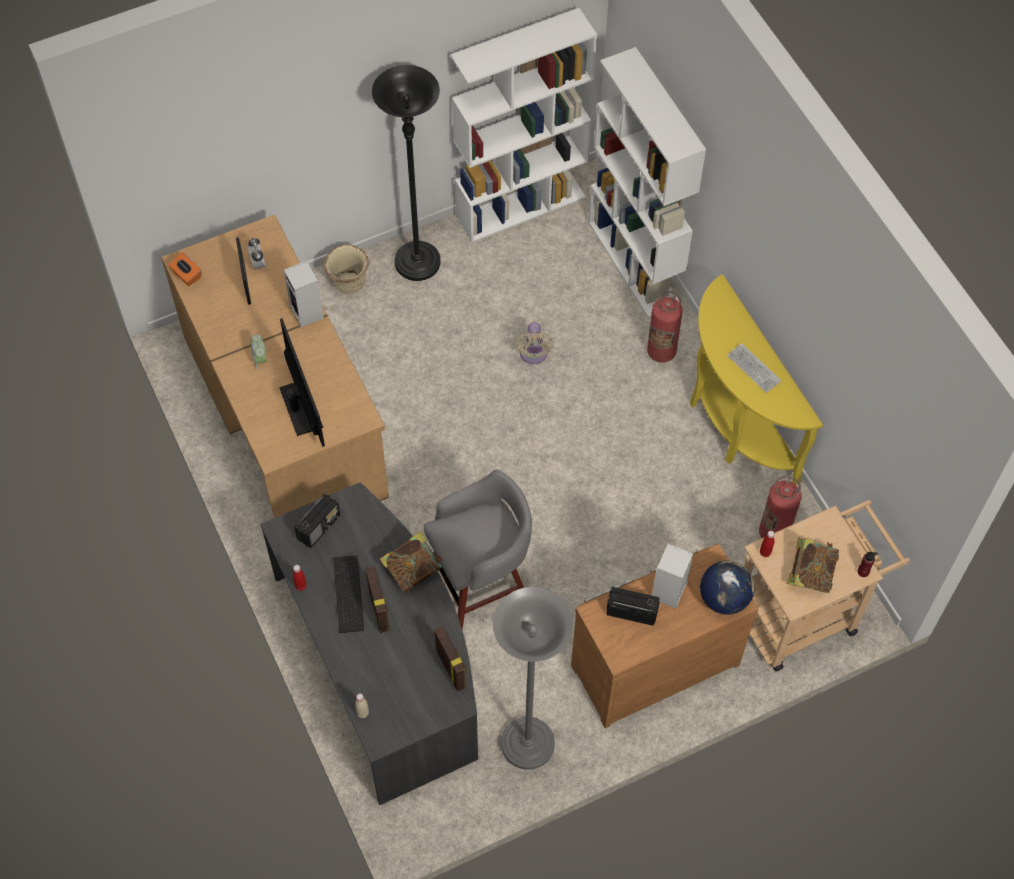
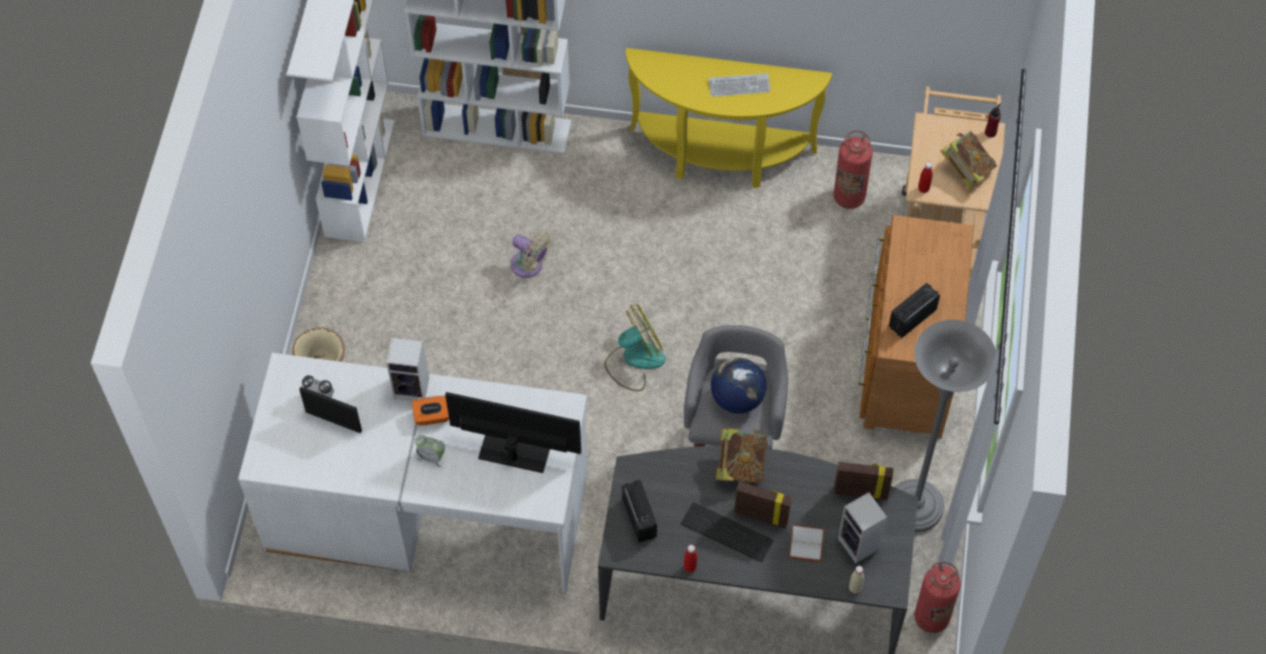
camera: 55 degrees left, 0 degrees up
brown desk [161,214,389,518] -> white desk [238,353,587,594]
orange tissue box [169,252,202,286] -> orange tissue box moved to [412,396,449,426]
black floor lamp [372,65,441,281] -> none
fire extinguisher [647,291,683,363] -> fire extinguisher moved to [914,561,961,633]
speaker [652,544,693,609] -> speaker moved to [838,492,887,563]
globe [700,560,755,615] -> globe moved to [711,358,767,414]
none -> fan [604,304,666,391]
none -> white book [789,525,824,562]

